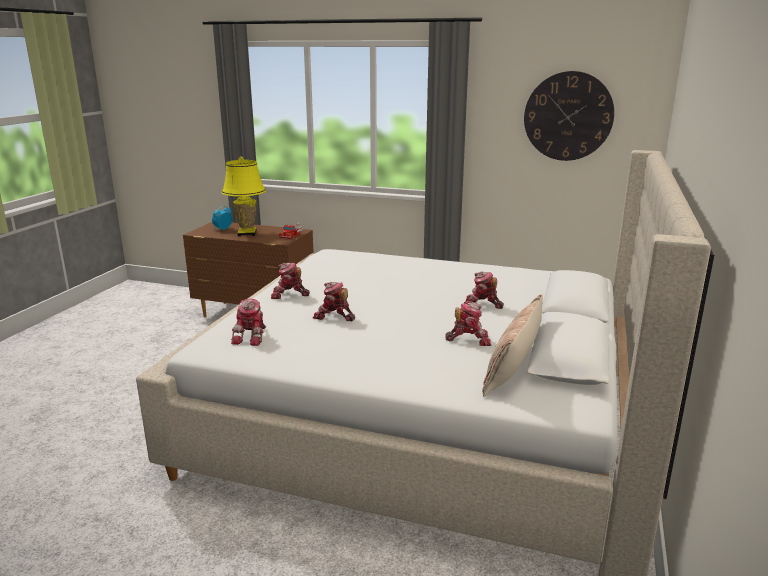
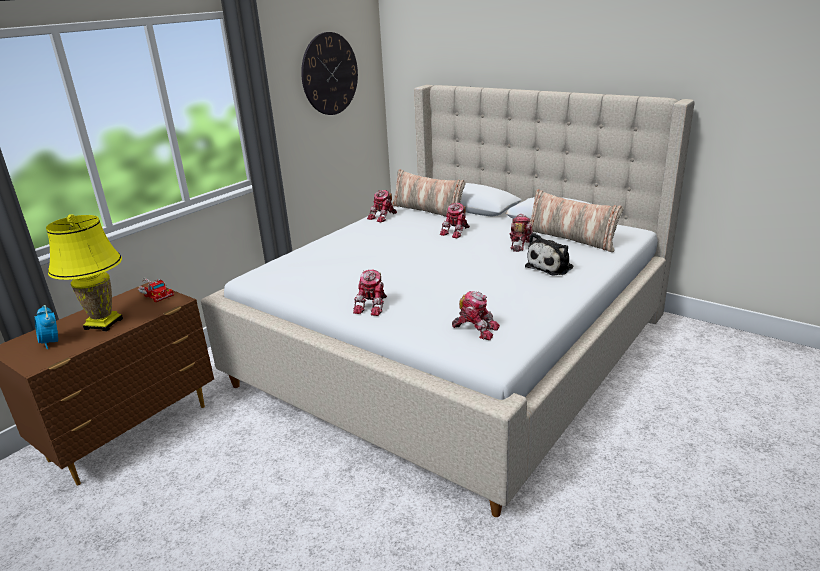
camera: 70 degrees left, 5 degrees up
toy robot [313,282,355,321] -> toy robot moved to [367,190,397,223]
none -> pillow [392,169,466,217]
none -> plush toy [525,233,573,276]

